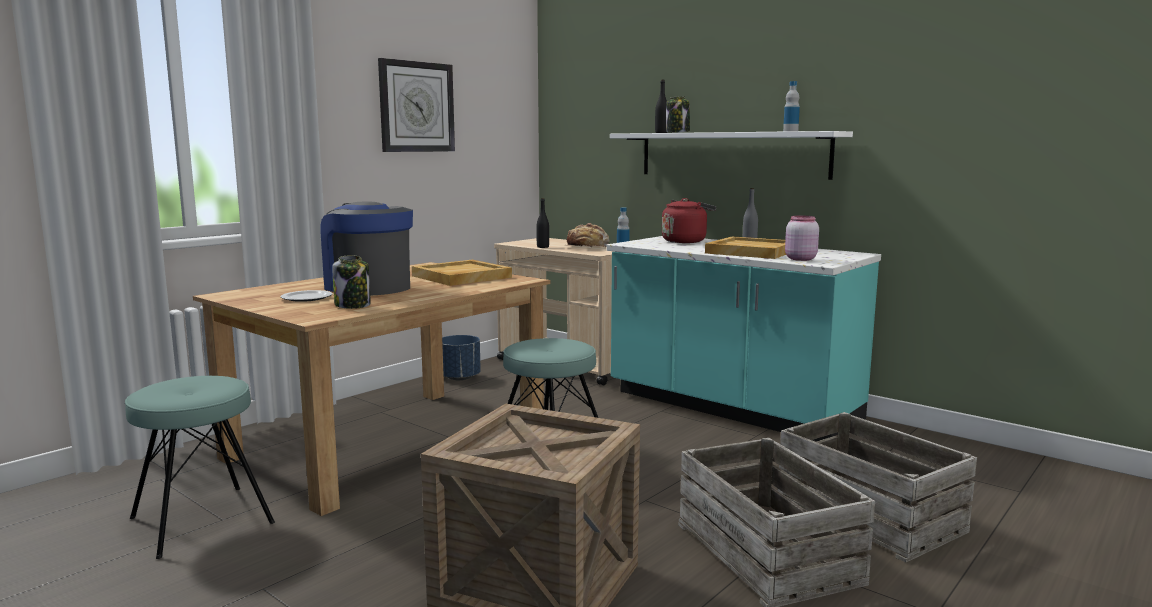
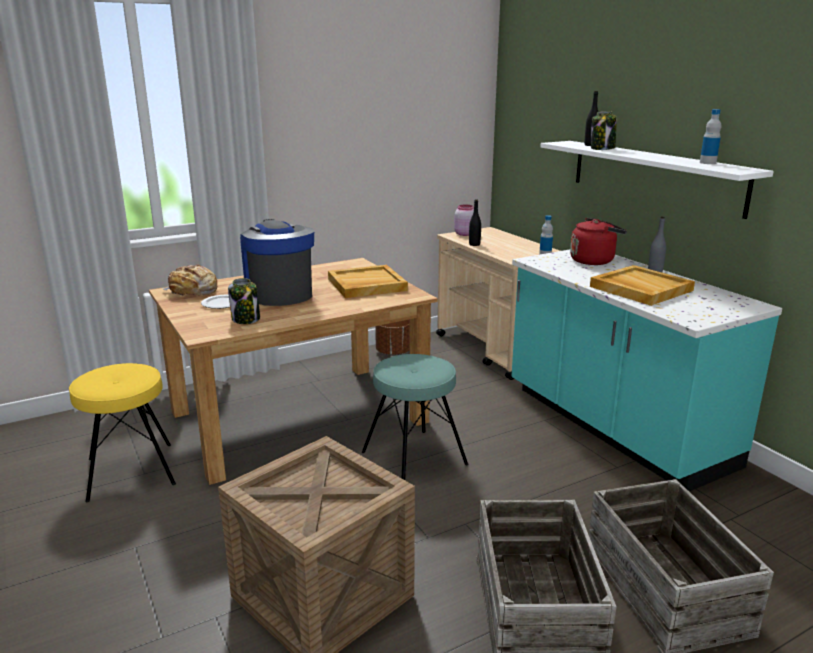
camera: 20 degrees right, 10 degrees up
turquoise stool [125,376,275,559] -> yellow stool [69,363,176,502]
wall clock [378,58,455,152] -> none
blue planter [442,335,481,380] -> brown planter [375,319,410,356]
bread [566,223,609,247] -> bread moved to [162,264,217,297]
pink jar [785,216,819,261] -> pink jar moved to [454,205,474,236]

